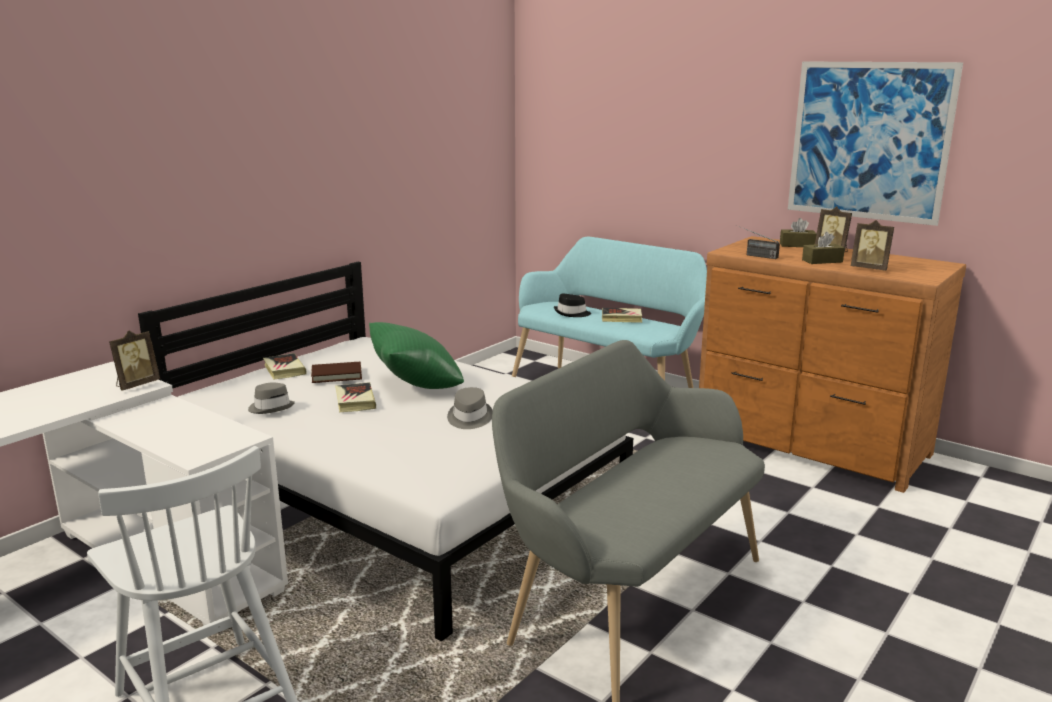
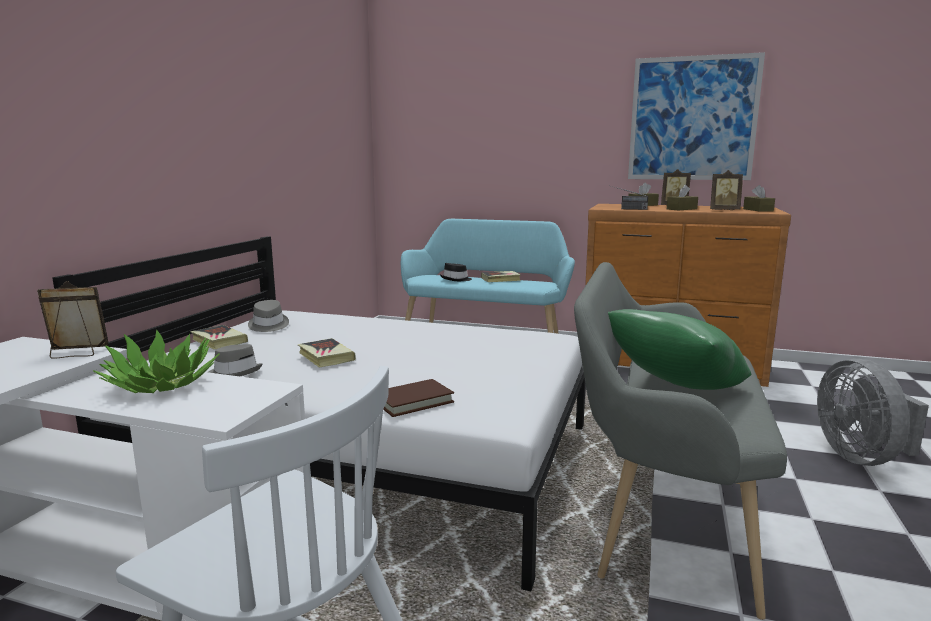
camera: 20 degrees left, 5 degrees down
picture frame [109,331,160,391] -> picture frame turned 120 degrees counterclockwise [37,281,109,358]
brown book [311,362,362,383] -> brown book moved to [383,379,454,417]
green pillow [369,322,464,389] -> green pillow moved to [608,309,751,390]
grey hat [447,387,493,429] -> grey hat moved to [248,300,289,332]
none -> potted plant [93,329,219,393]
none -> brown tissue box [743,185,775,212]
none -> grey fan [817,358,929,466]

